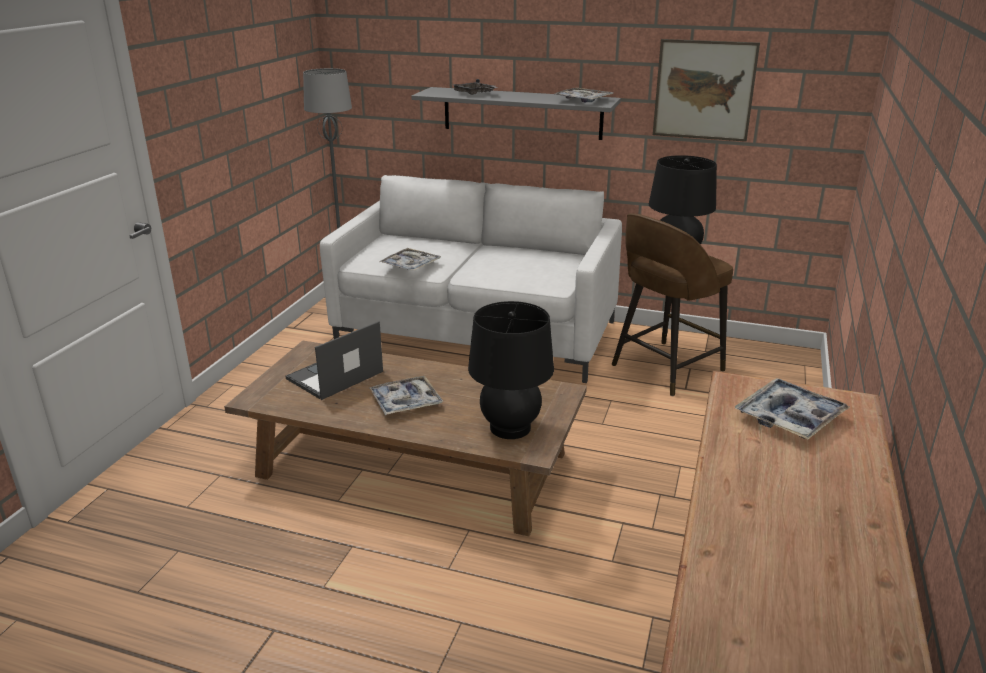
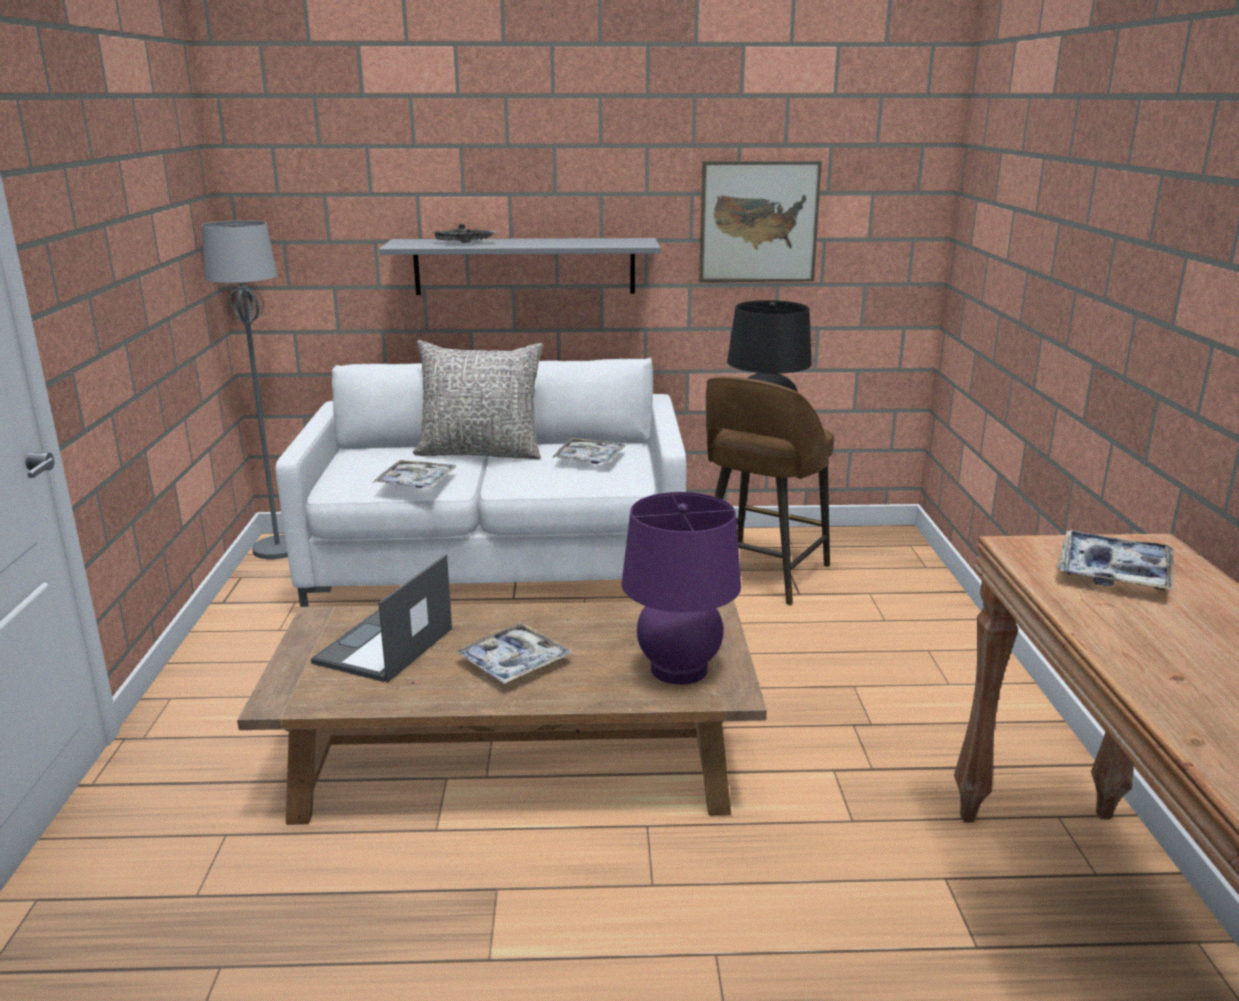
camera: 20 degrees left, 5 degrees down
black table lamp [468,301,554,439] -> purple table lamp [622,492,741,685]
tray [553,88,613,102] -> tray moved to [552,438,626,464]
none -> grey pillow [413,340,543,459]

